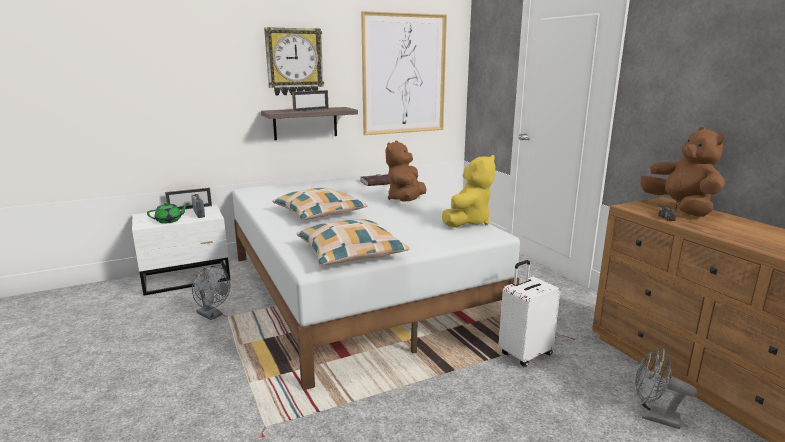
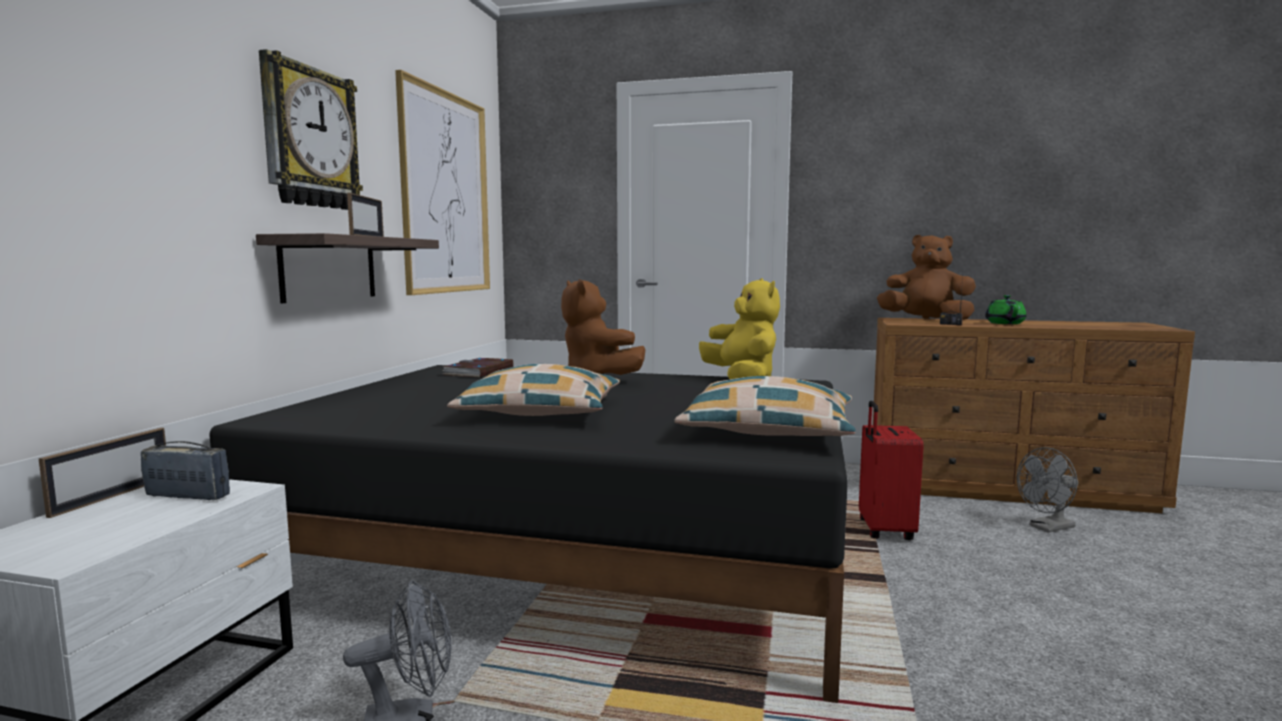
camera: 50 degrees left, 10 degrees down
green teapot [147,202,188,223] -> green teapot moved to [985,295,1027,324]
white bed [232,174,520,391] -> black bed [209,365,848,703]
white suitcase [498,260,561,367] -> red suitcase [859,401,924,540]

